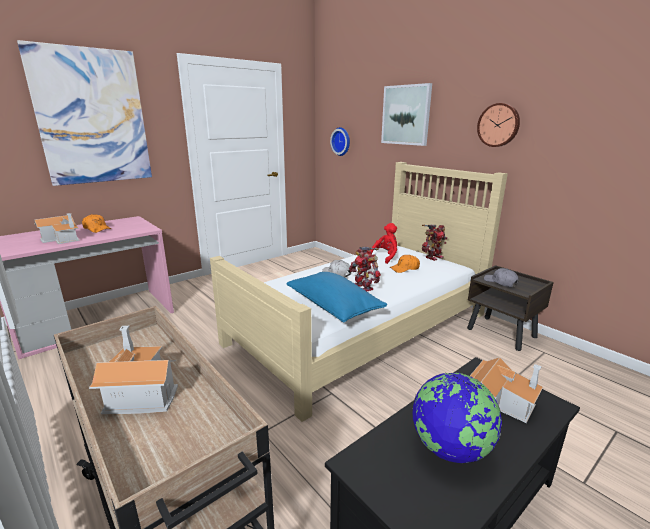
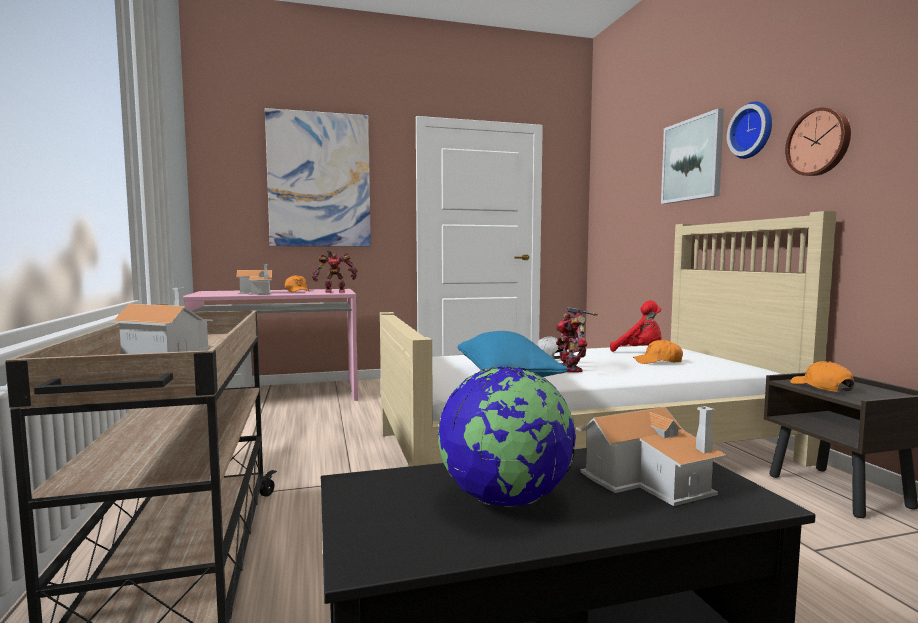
camera: 25 degrees right, 15 degrees down
wall clock [330,127,350,156] -> wall clock moved to [727,101,772,159]
red plush toy [370,223,397,264] -> red plush toy turned 60 degrees clockwise [610,300,662,352]
toy robot [422,225,447,261] -> toy robot moved to [312,250,358,293]
grey cap [484,268,519,287] -> orange cap [790,361,854,392]

